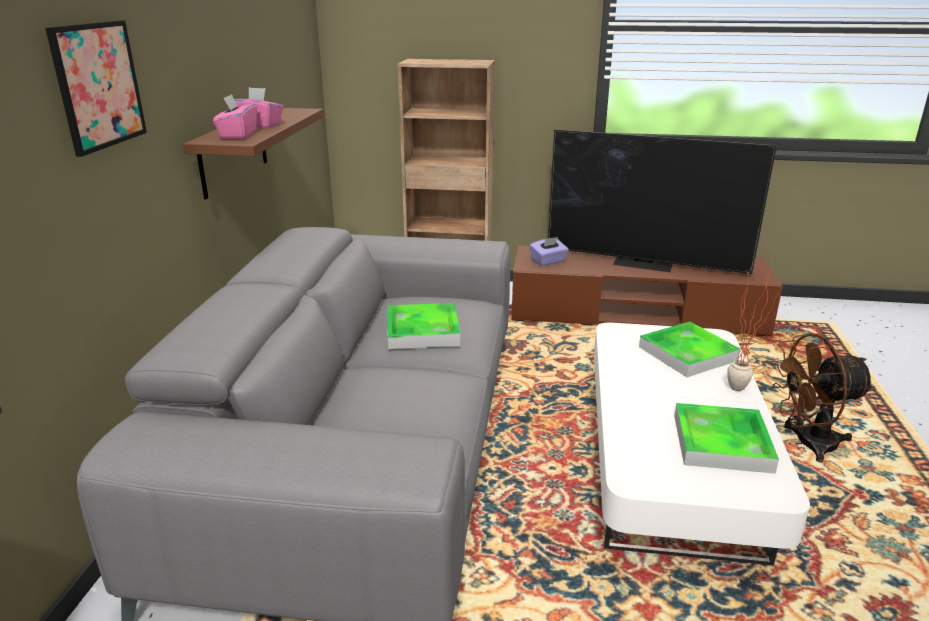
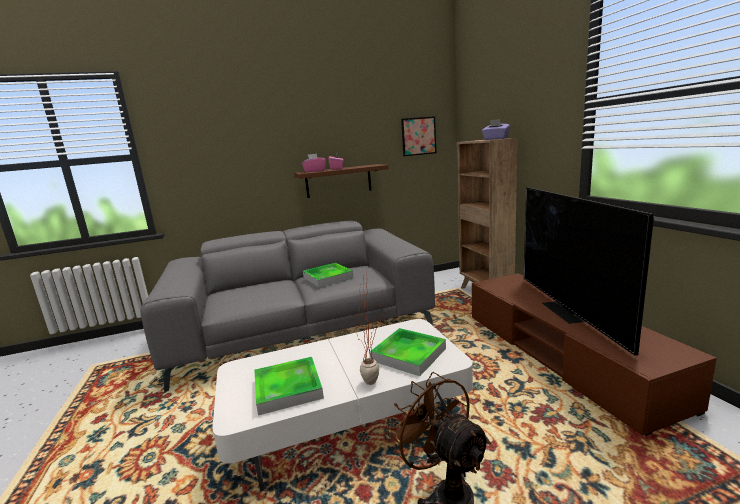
camera: 65 degrees right, 10 degrees down
picture [45,20,147,157] -> picture moved to [401,116,436,156]
purple tissue box [530,237,568,266] -> purple tissue box moved to [482,119,510,140]

